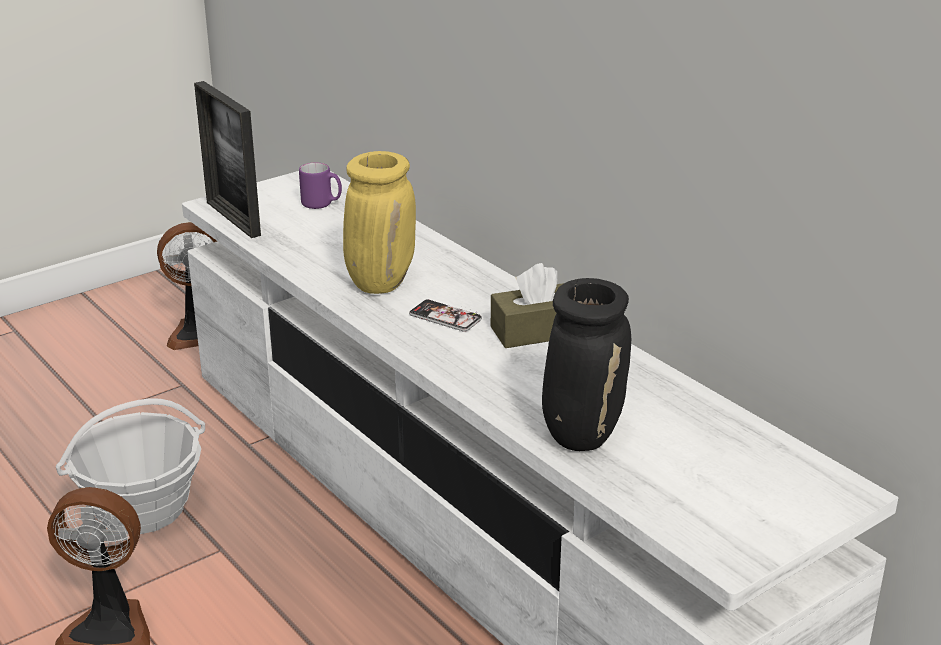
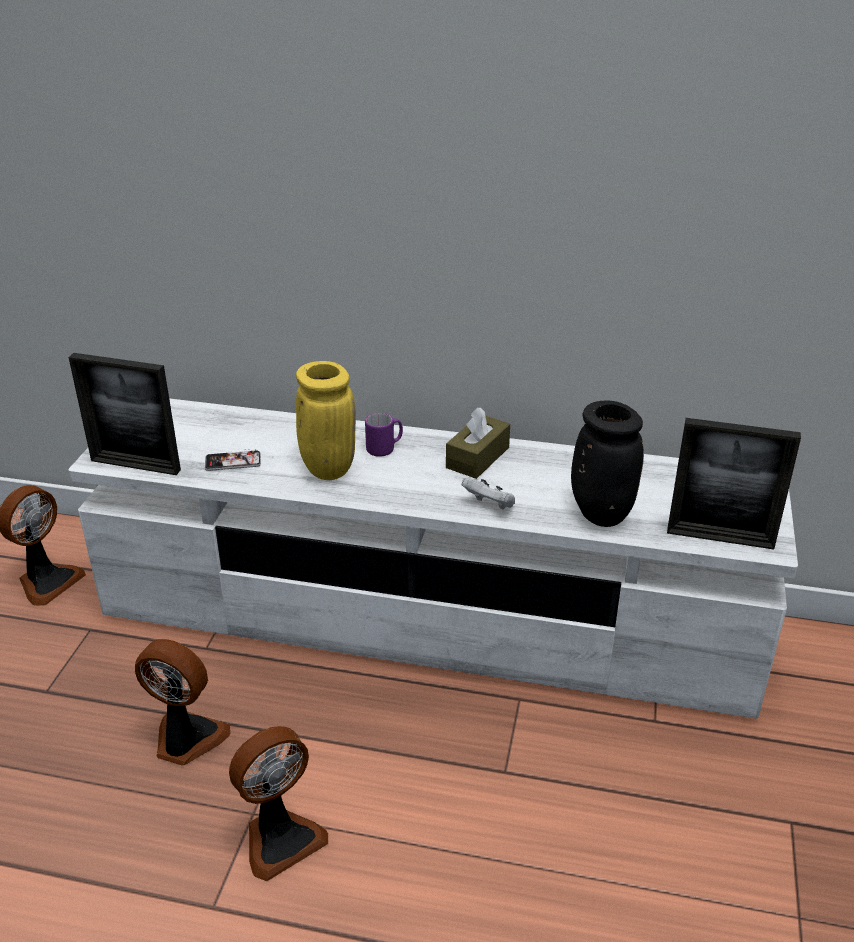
camera: 40 degrees left, 5 degrees up
basket [56,398,205,534] -> fan [135,639,231,766]
purple mug [299,163,342,209] -> purple mug moved to [365,413,403,457]
phone [409,299,482,332] -> phone moved to [205,449,261,471]
none -> white game controller [462,478,515,510]
none -> picture frame [667,418,801,549]

